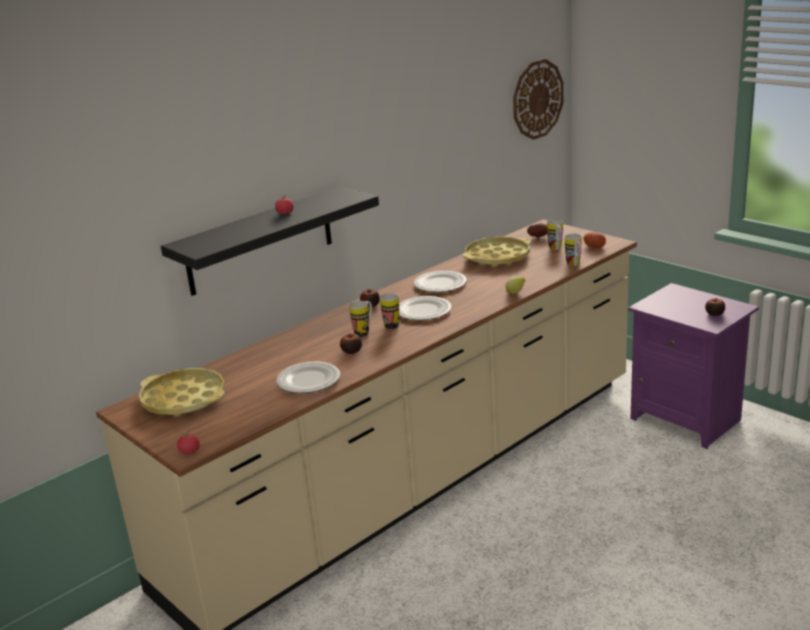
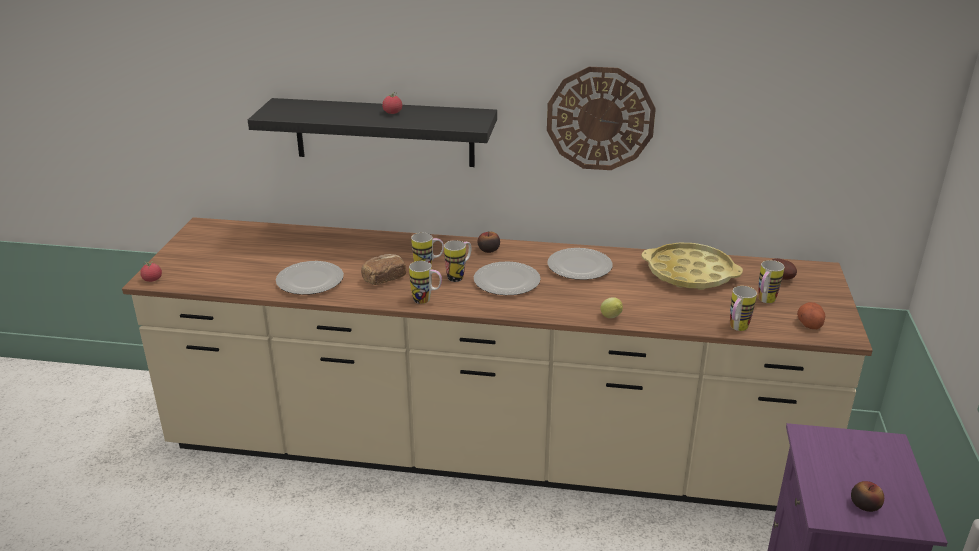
camera: 50 degrees right, 5 degrees up
yellow tray [139,368,225,416] -> none
apple [340,333,362,354] -> bread [361,254,406,285]
wall clock [513,59,564,140] -> wall clock moved to [547,67,656,170]
none -> mug [409,261,442,304]

